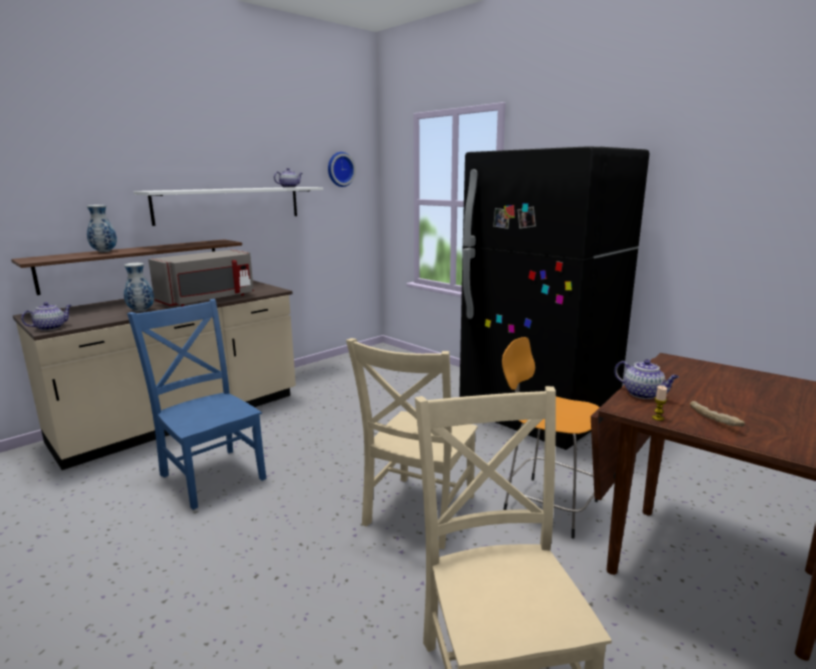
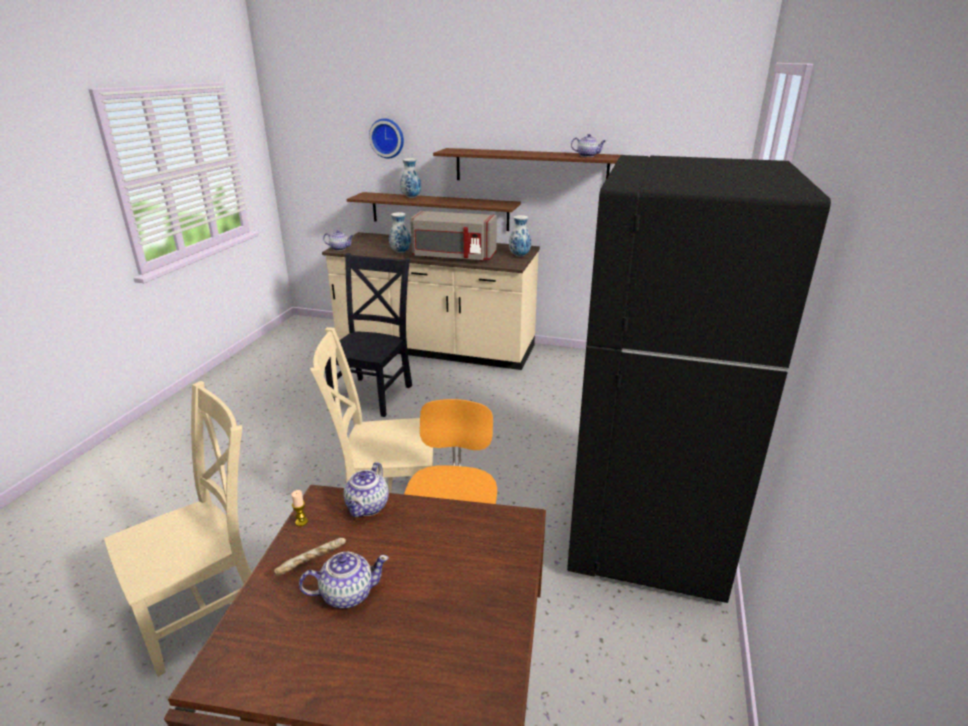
camera: 60 degrees right, 10 degrees up
blue chair [127,299,267,510] -> black chair [325,253,412,417]
white shelf [133,187,323,226] -> brown shelf [433,148,621,180]
wall clock [328,152,356,187] -> wall clock moved to [369,119,404,158]
none -> teapot [299,552,389,609]
none -> vase [509,215,531,257]

